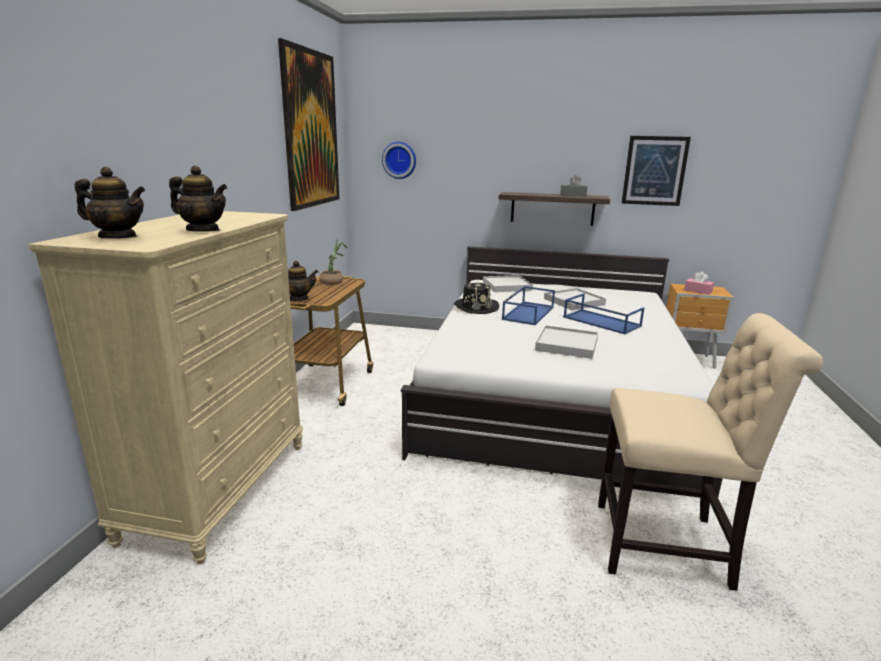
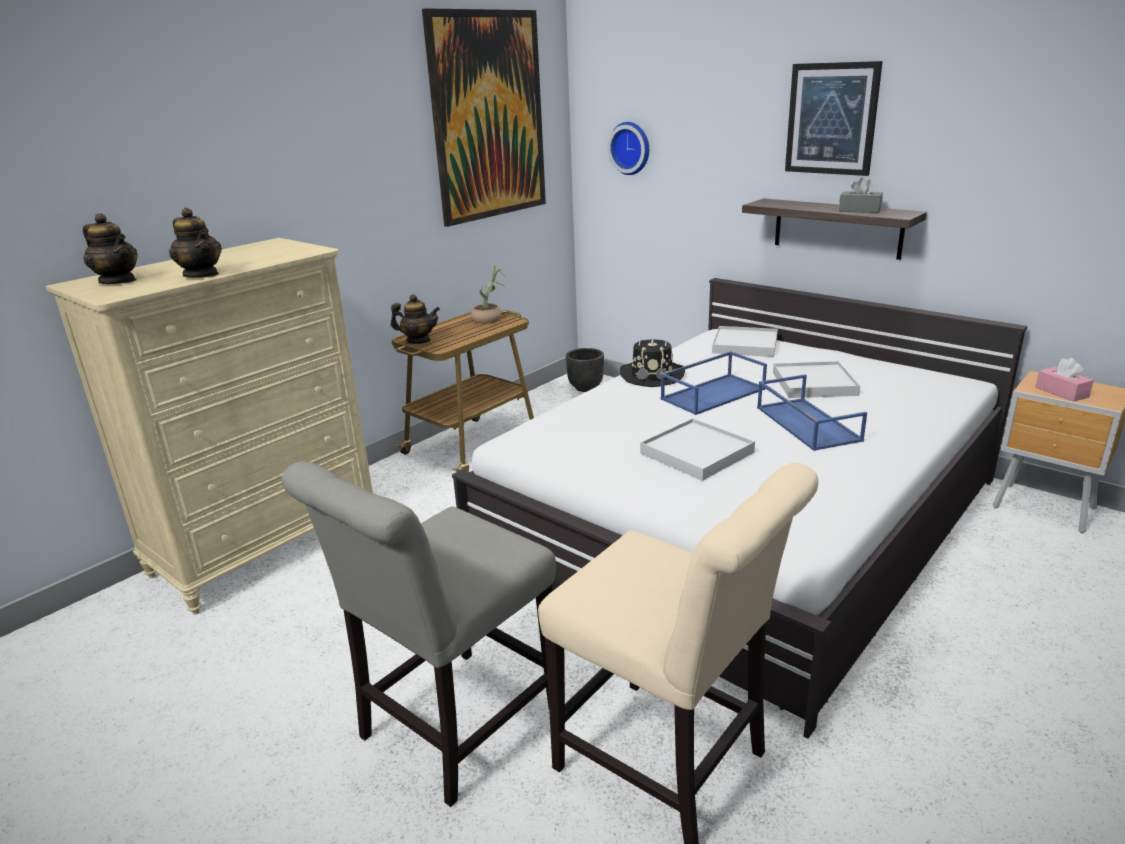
camera: 30 degrees right, 5 degrees up
picture [622,136,691,206] -> picture moved to [785,61,883,176]
none -> grey chair [282,461,556,807]
none -> black planter [566,348,604,392]

